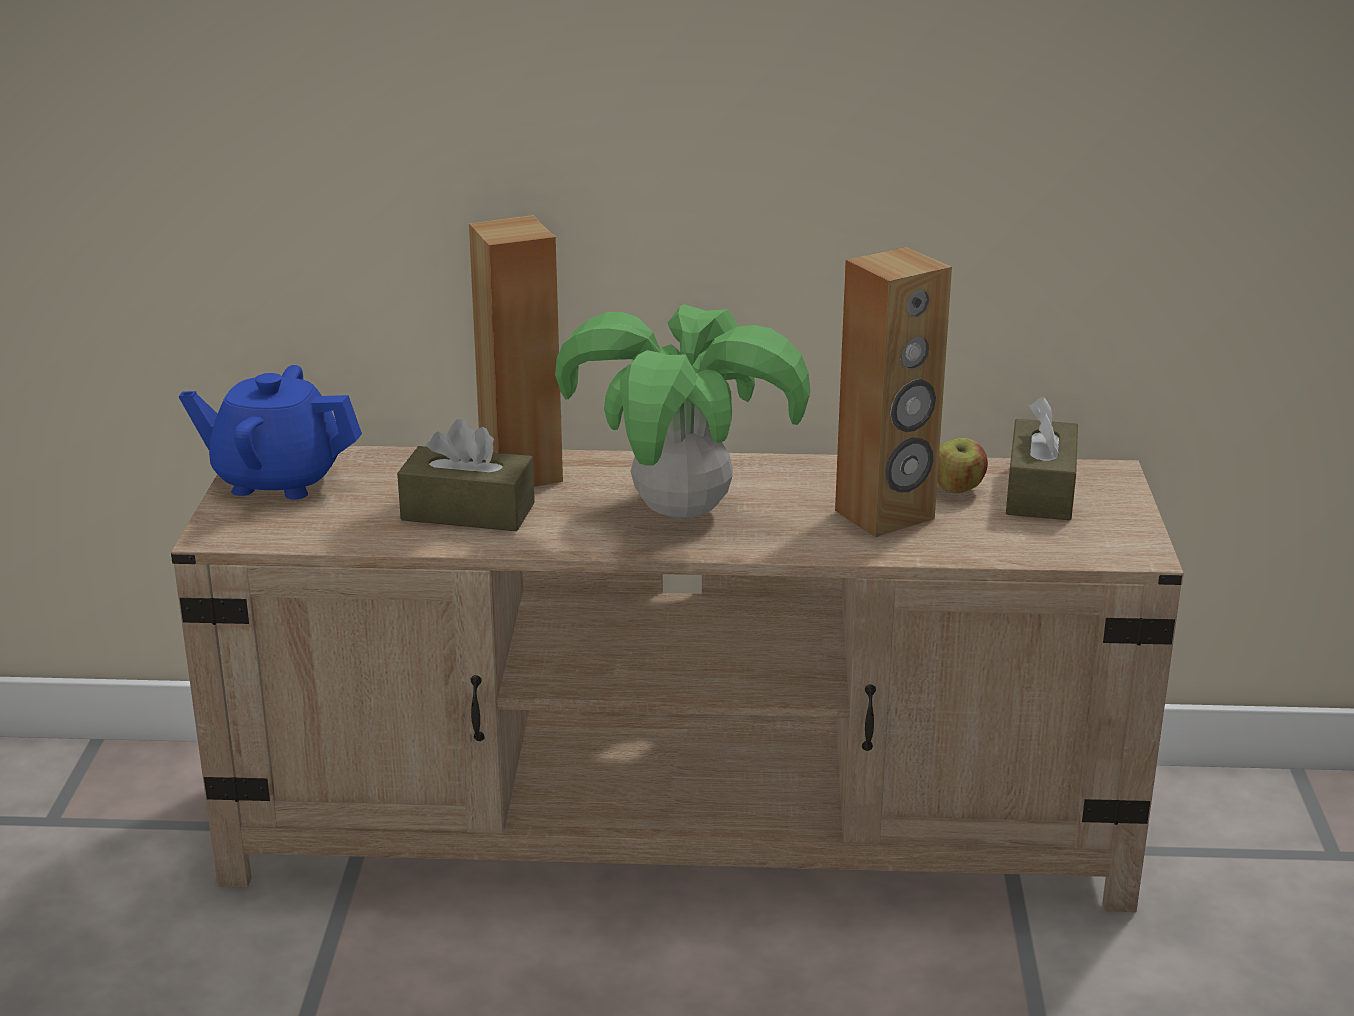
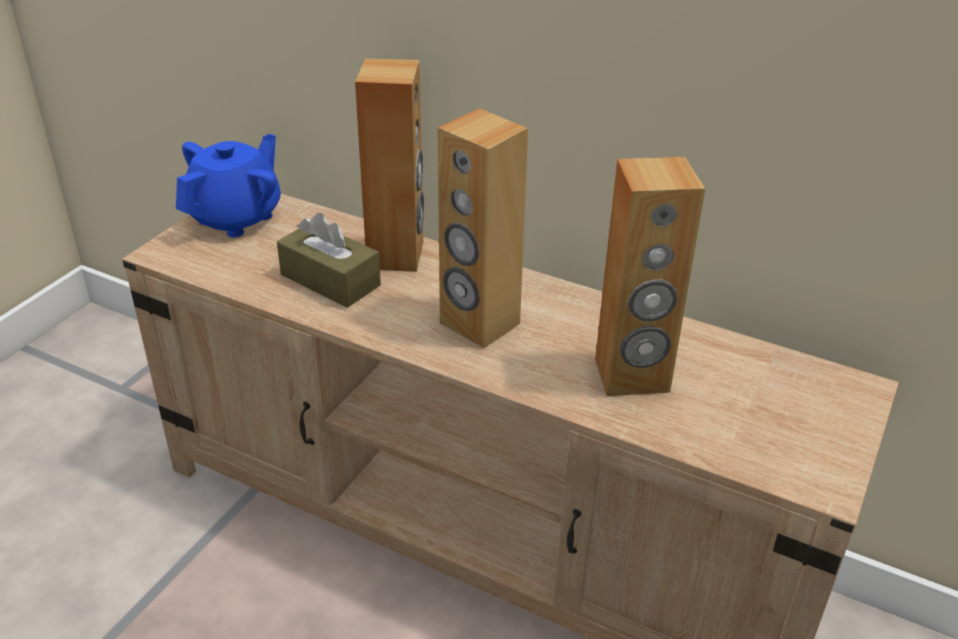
camera: 25 degrees right, 10 degrees up
blue teapot [179,365,362,500] -> blue teapot turned 90 degrees clockwise [176,134,281,238]
potted plant [555,304,810,519] -> brown speaker [438,108,528,348]
apple [937,438,988,493] -> none
brown tissue box [1006,397,1078,520] -> none

